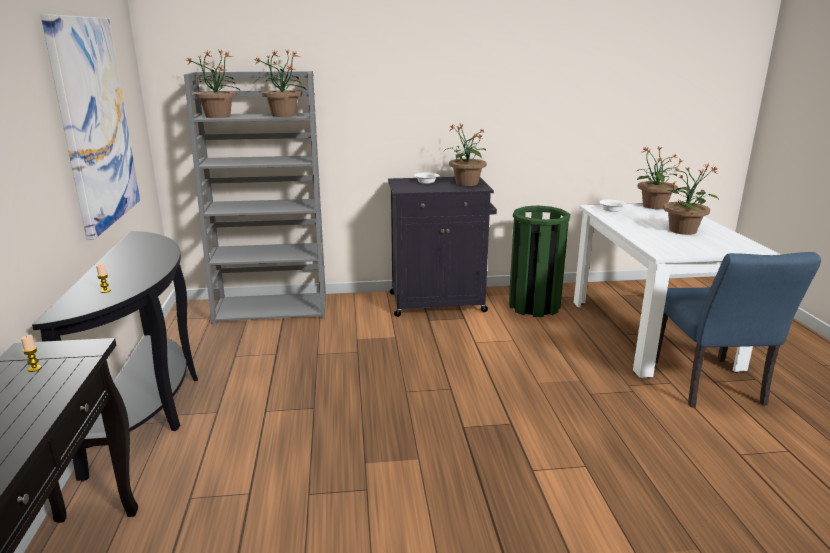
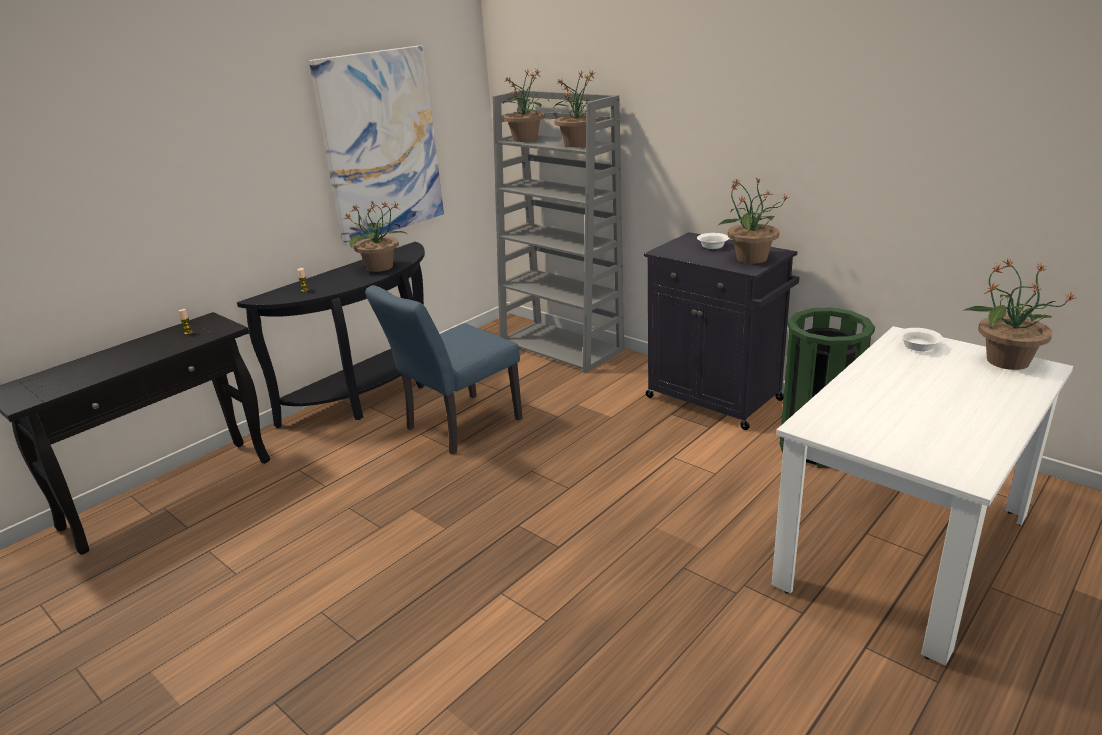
camera: 50 degrees right, 5 degrees up
blue chair [655,252,821,408] -> blue chair moved to [365,285,523,454]
potted plant [663,163,719,235] -> potted plant moved to [344,201,407,272]

